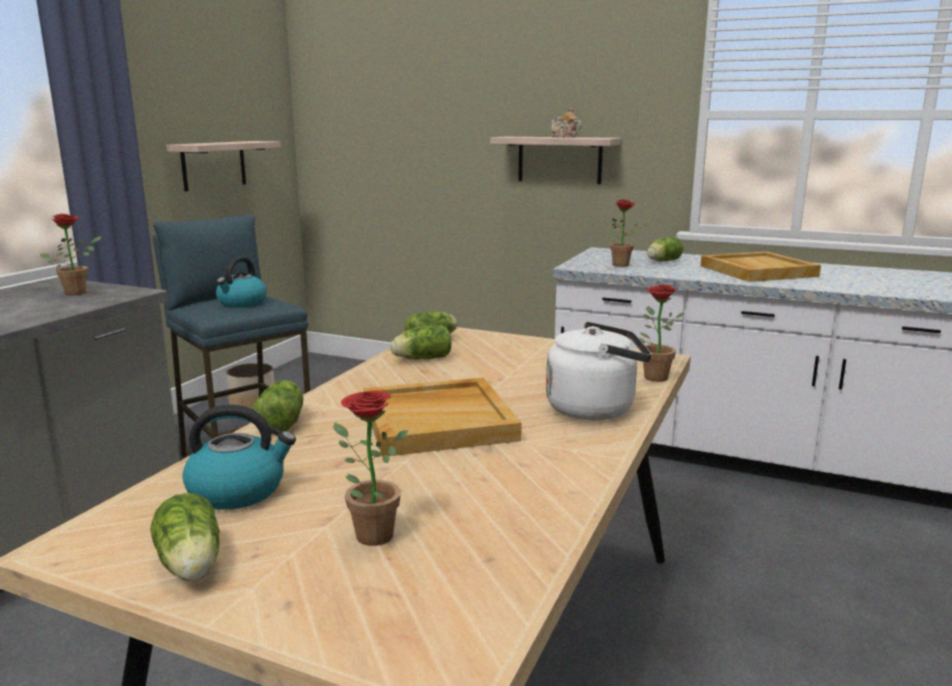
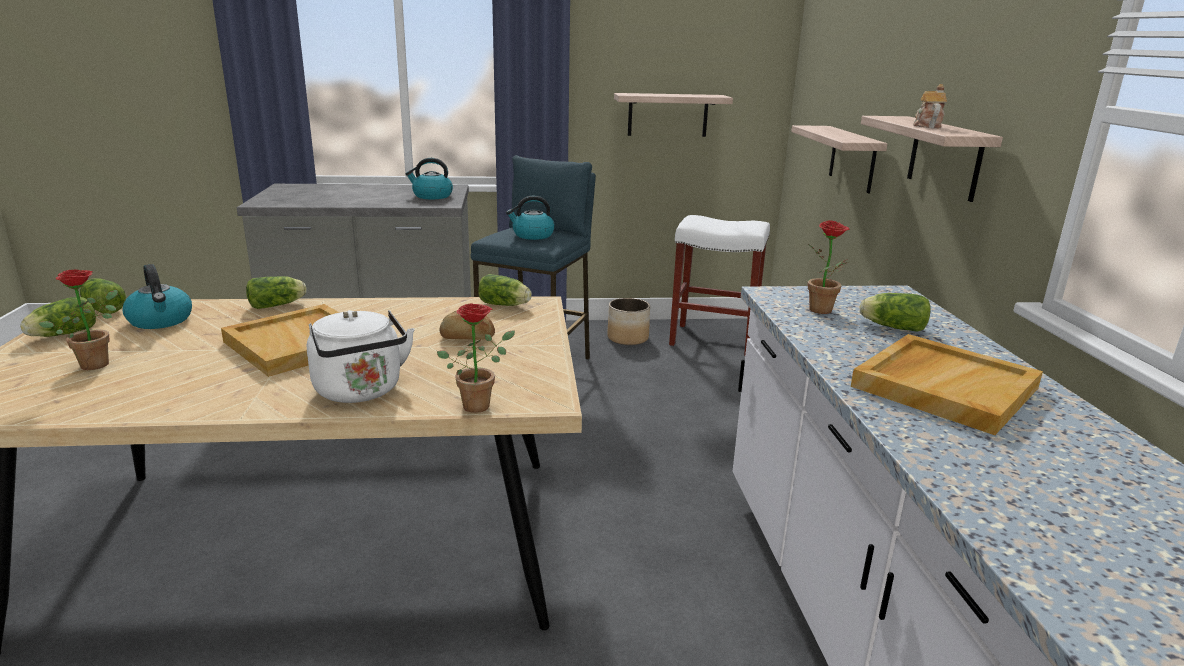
camera: 60 degrees right, 5 degrees up
potted plant [40,214,101,295] -> kettle [405,158,453,199]
lettuce [390,325,451,359] -> lettuce moved to [80,278,126,314]
none -> bread [439,310,495,340]
none -> white stool [669,215,770,356]
none -> shelf [791,125,887,193]

